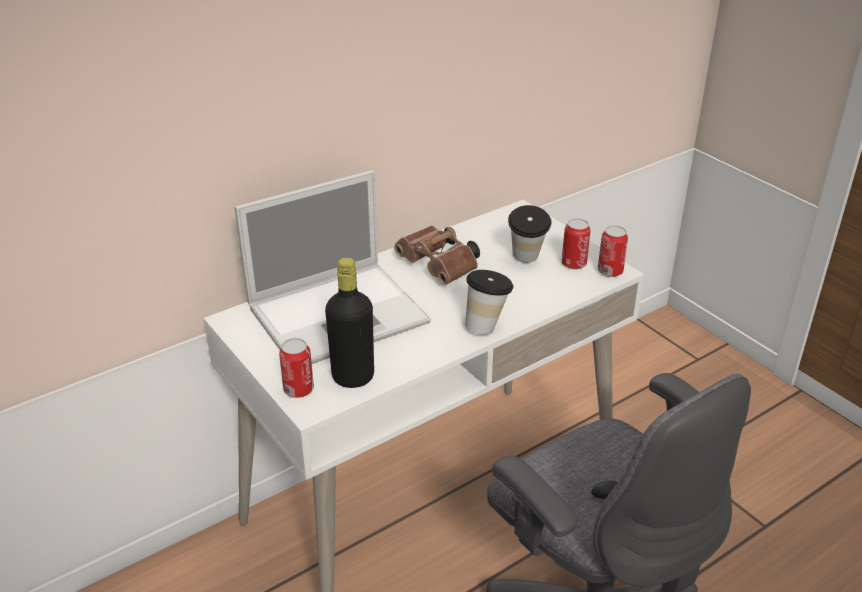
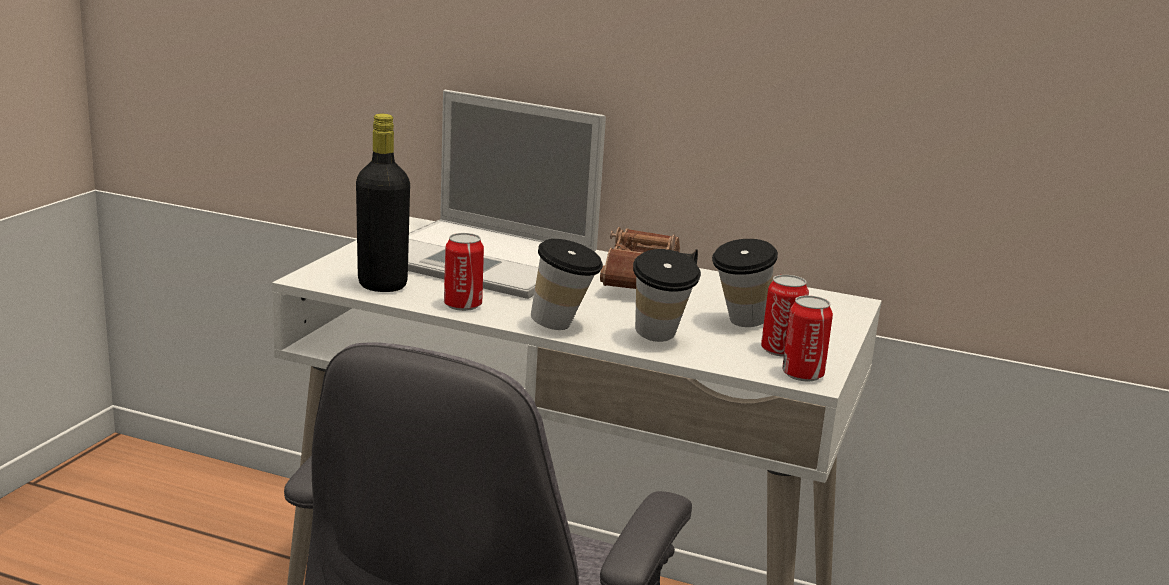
camera: 55 degrees right, 15 degrees down
can [279,338,314,398] -> can moved to [444,233,484,311]
none -> cup [633,249,701,342]

